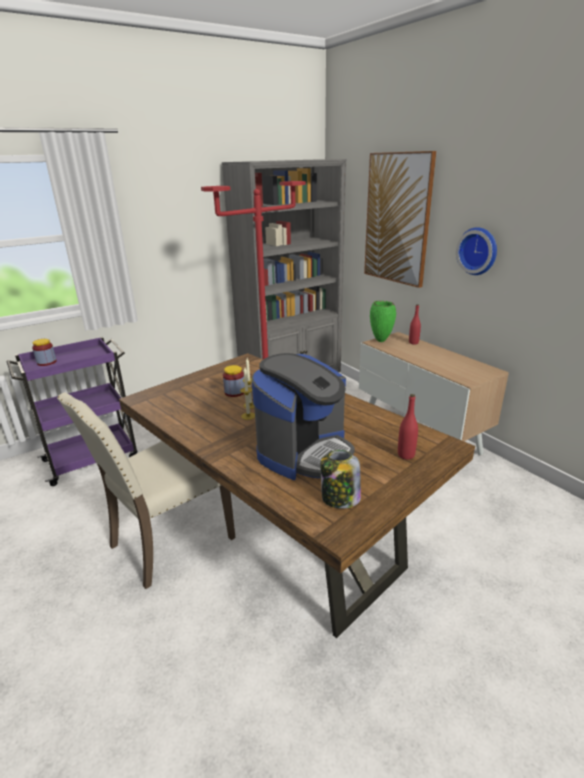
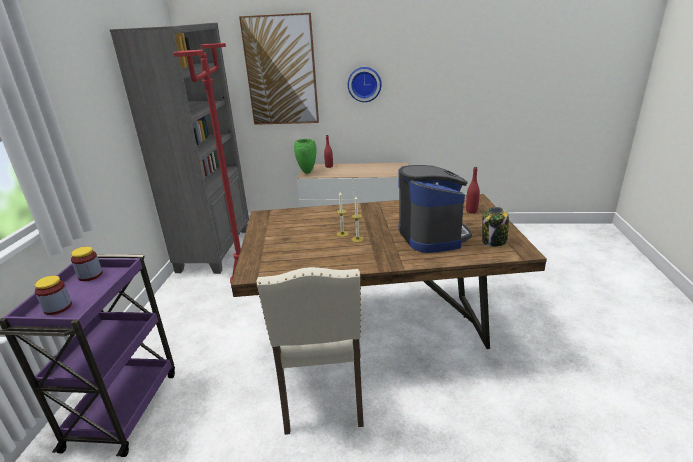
camera: 50 degrees left, 0 degrees up
jar [223,365,245,397] -> jar moved to [71,246,103,281]

